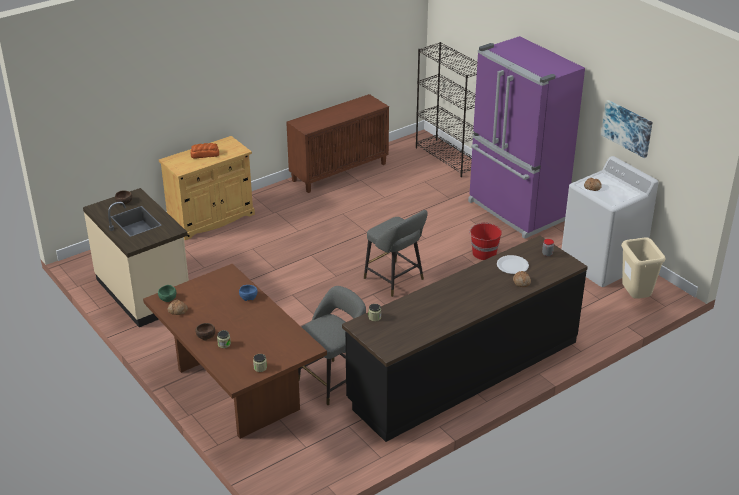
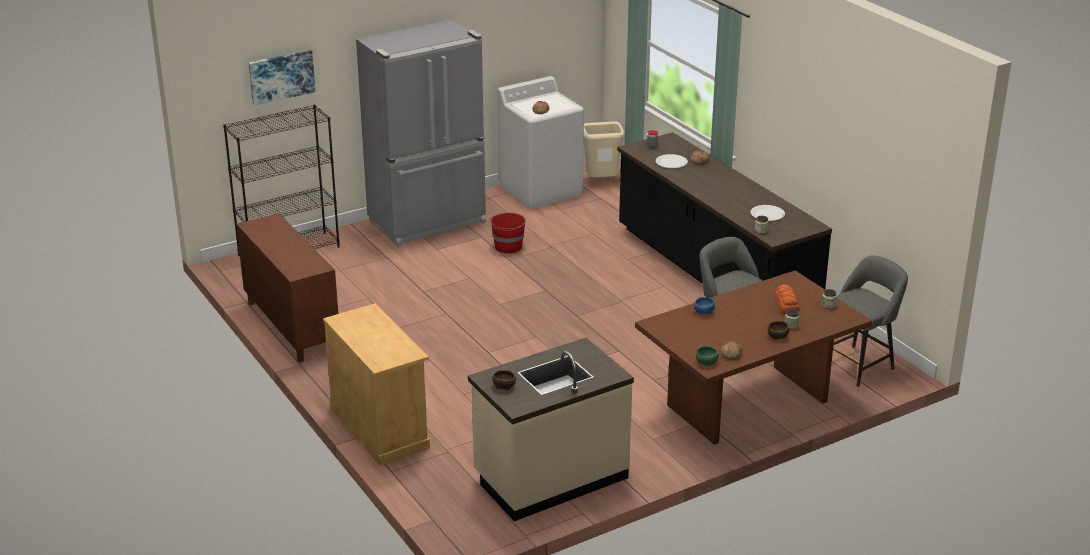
camera: 85 degrees left, 5 degrees down
bread [191,143,219,158] -> bread moved to [775,284,800,314]
grey stool [364,210,428,297] -> grey stool moved to [833,255,908,387]
purple fridge [468,36,585,239] -> grey fridge [356,20,486,247]
picture [601,100,653,158] -> picture moved to [249,50,316,105]
none -> white plate [751,205,785,221]

